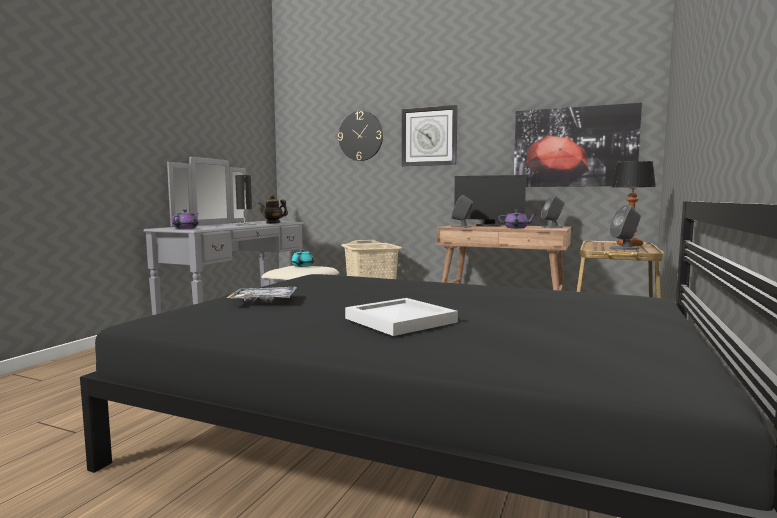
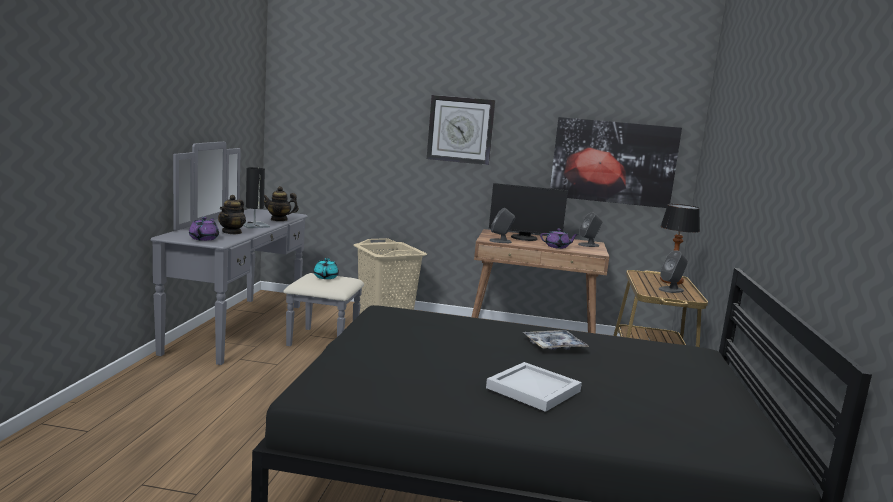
camera: 15 degrees left, 5 degrees up
tray [227,287,297,303] -> tray moved to [523,330,589,350]
wall clock [338,111,383,161] -> none
none -> teapot [218,195,246,234]

